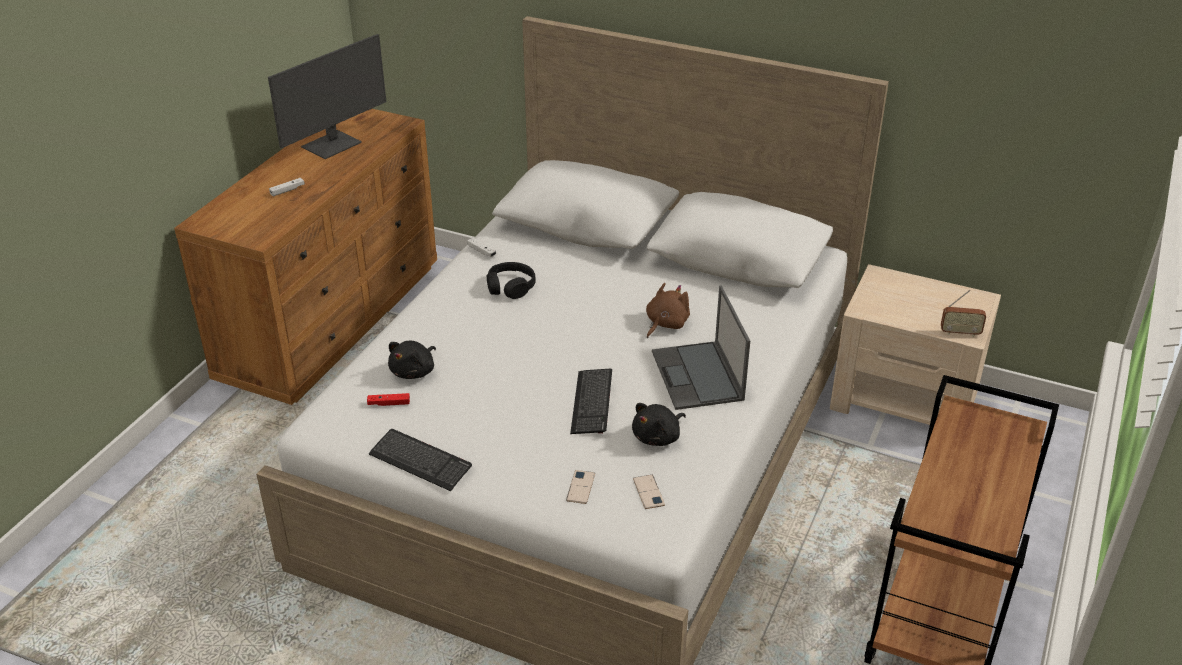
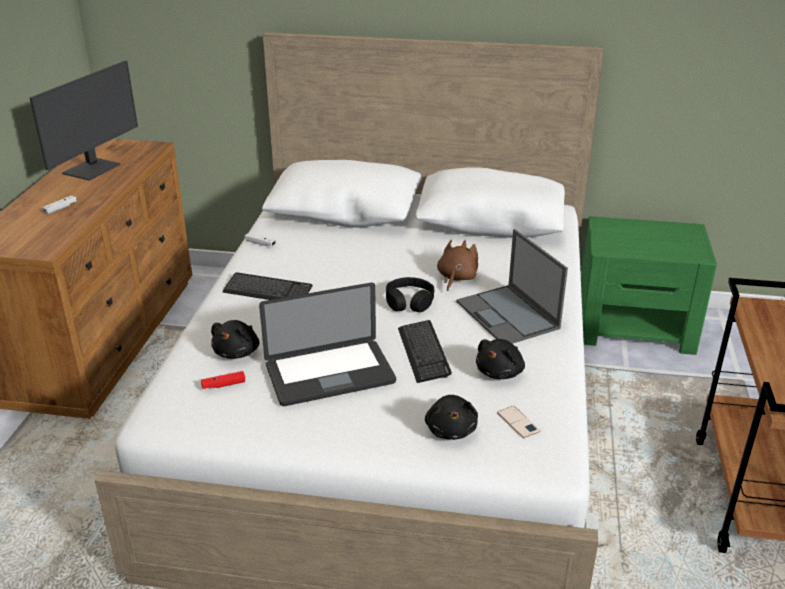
camera: 15 degrees left, 5 degrees down
keyboard [369,429,472,491] -> keyboard moved to [223,272,312,300]
black headphones [487,262,536,299] -> black headphones moved to [386,277,434,312]
phone [566,470,595,504] -> black plush toy [425,395,478,440]
beige nightstand [830,264,1001,425] -> green nightstand [581,216,717,355]
radio [941,290,986,337] -> none
none -> laptop [259,283,396,406]

